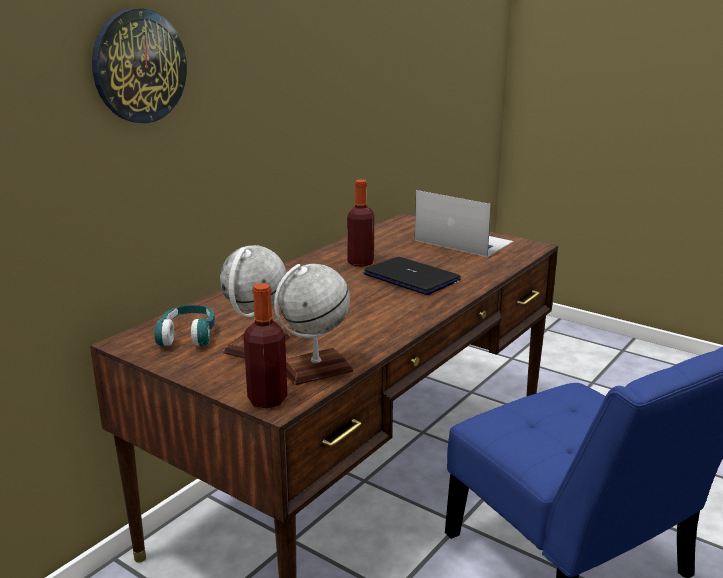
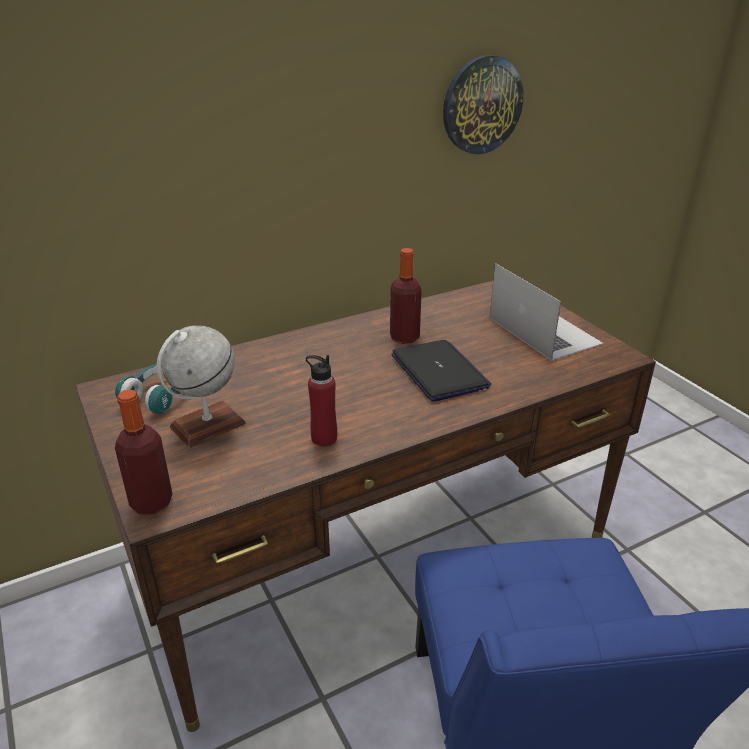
camera: 25 degrees right, 10 degrees up
wall clock [92,8,187,123] -> wall clock moved to [443,55,524,154]
globe [274,264,354,385] -> none
none -> red bottle [306,355,337,446]

